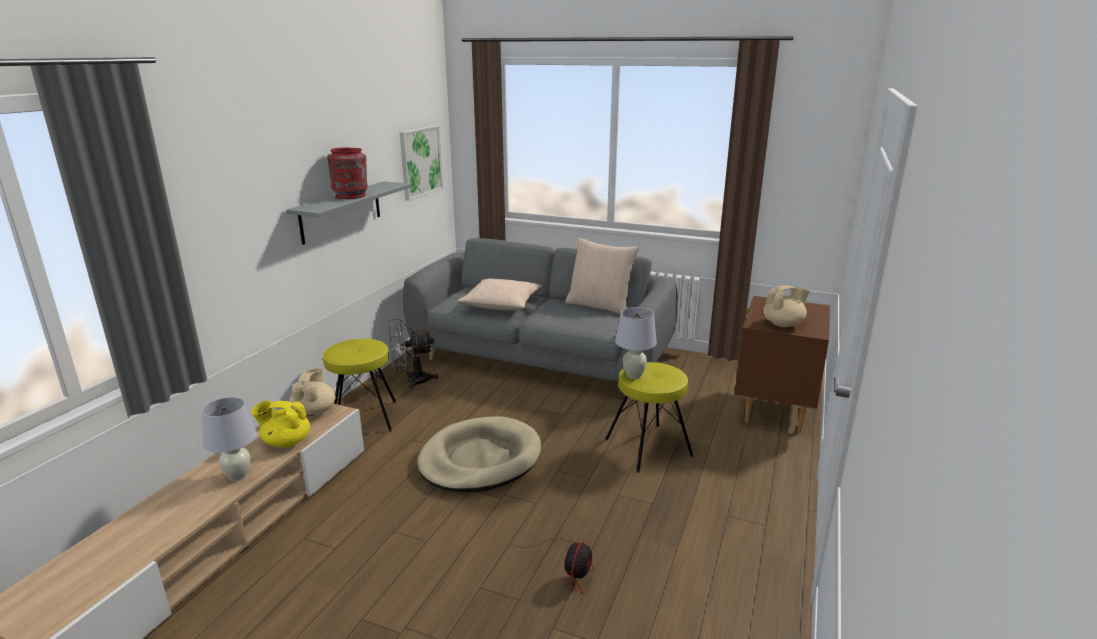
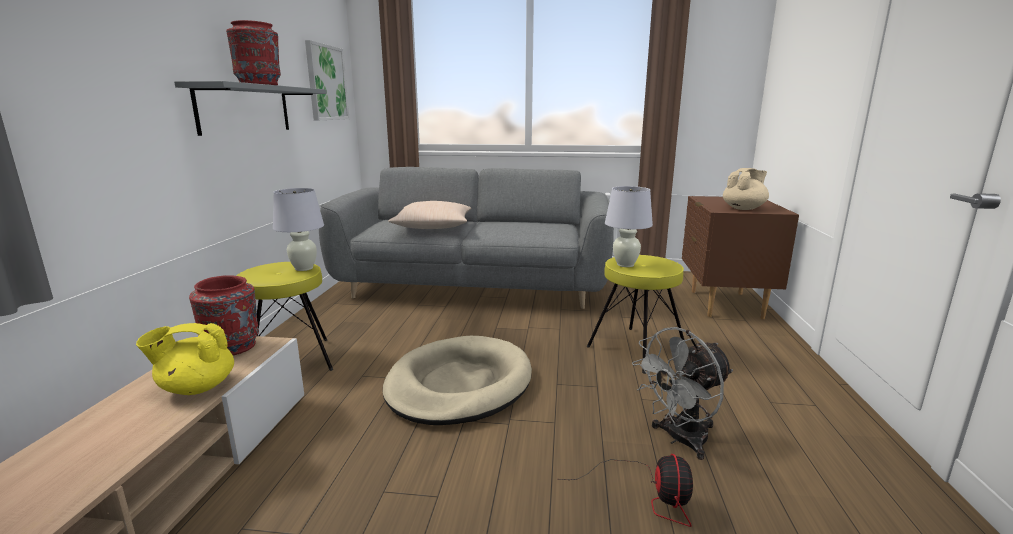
camera: 15 degrees left, 5 degrees down
white table lamp [202,397,257,481] -> white table lamp moved to [273,188,324,271]
beige teapot [289,368,336,417] -> red vase [189,275,259,355]
grey fan [388,319,438,390] -> grey fan moved to [632,327,733,460]
beige pillow [565,238,639,314] -> none

